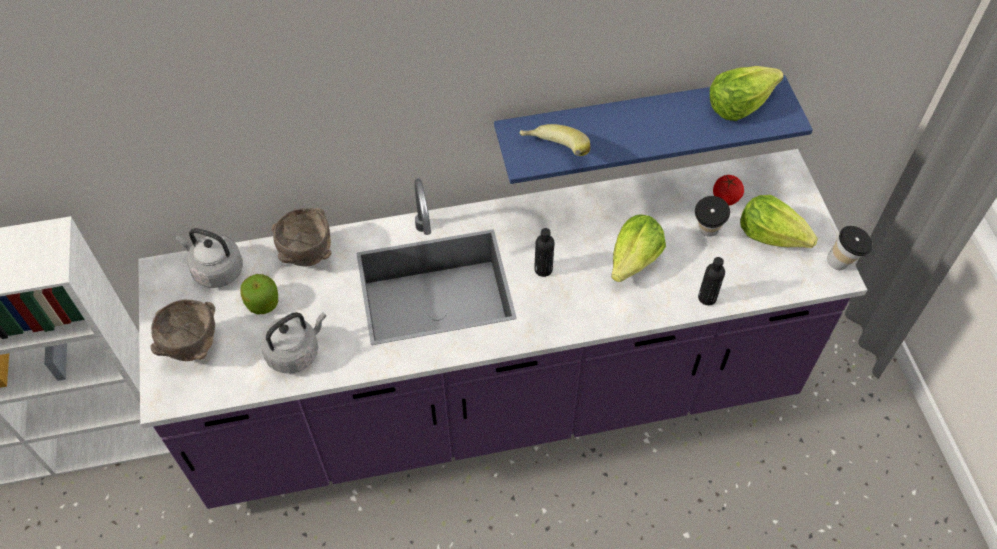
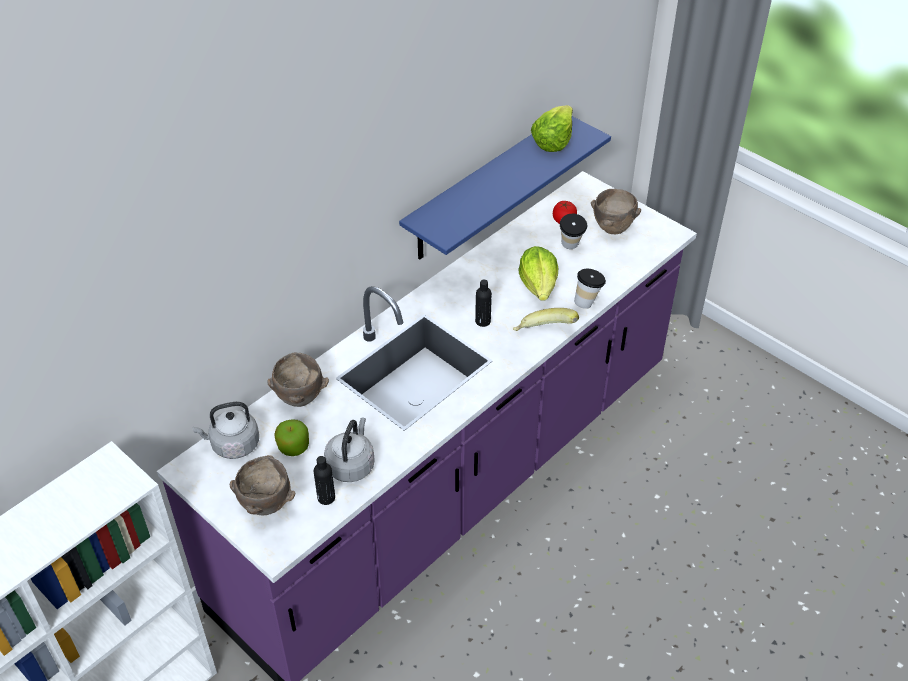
camera: 35 degrees left, 10 degrees down
banana [519,124,590,156] -> banana moved to [513,308,579,331]
black bottle [698,257,725,305] -> black bottle moved to [314,456,335,505]
lettuce [740,195,818,248] -> brown bowl [591,189,641,235]
cup [827,226,873,270] -> cup moved to [574,269,606,309]

